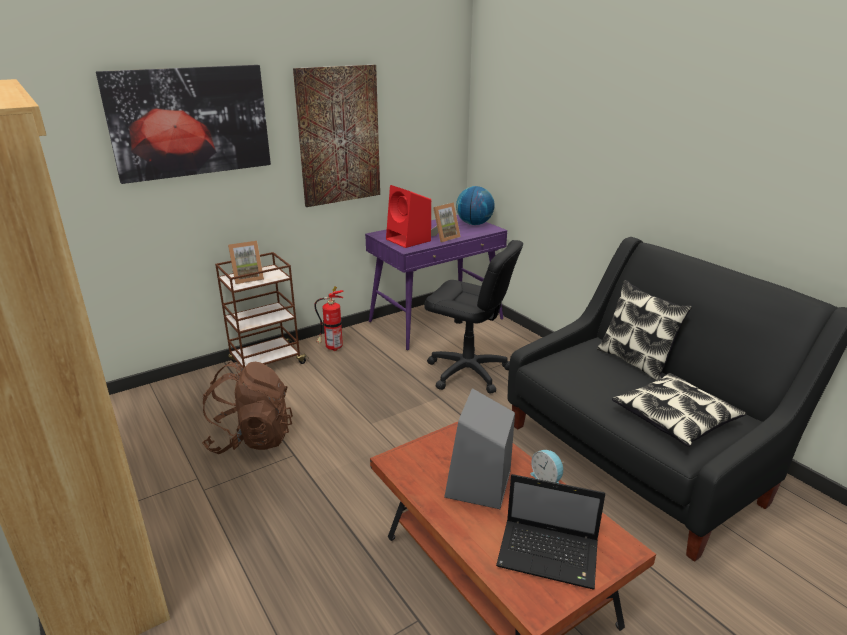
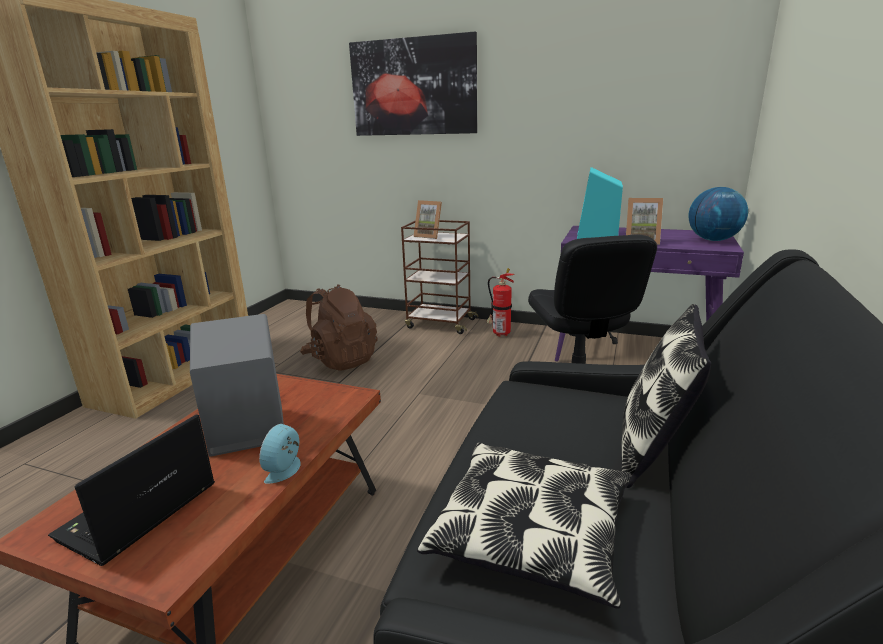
camera: 55 degrees right, 5 degrees down
picture [293,65,380,207] -> none
red speaker [386,185,431,248] -> turquoise speaker [577,167,623,239]
laptop [496,474,605,589] -> laptop turned 45 degrees clockwise [48,414,215,566]

